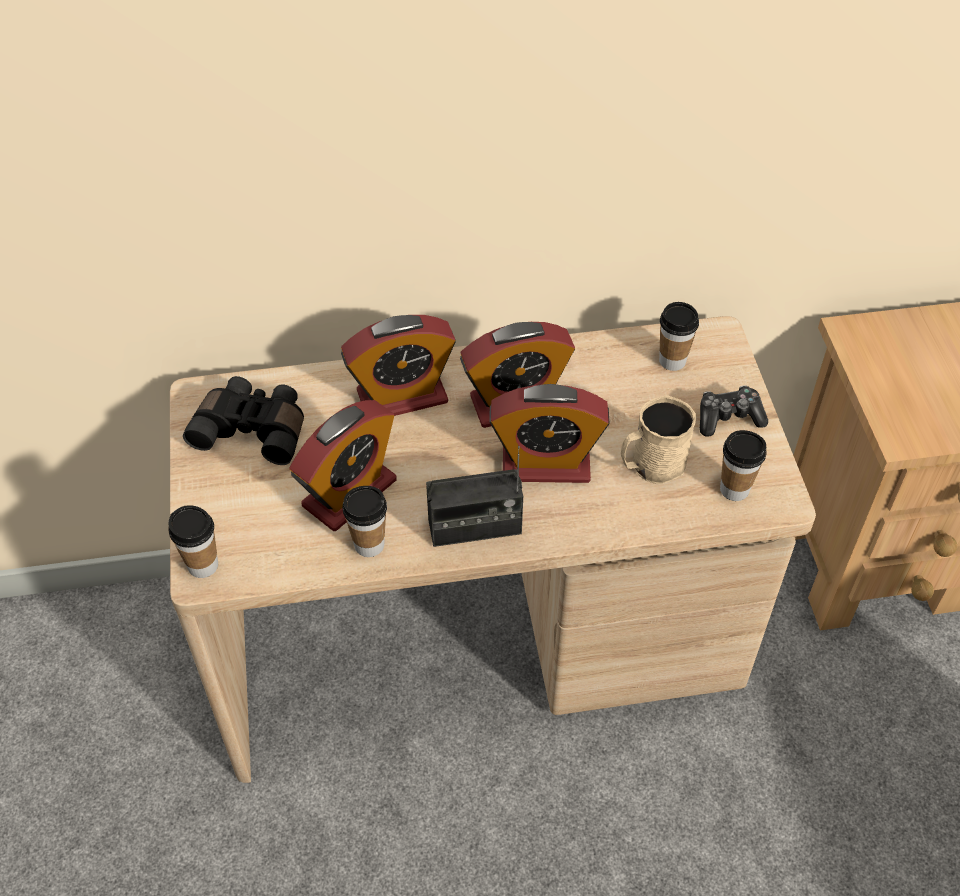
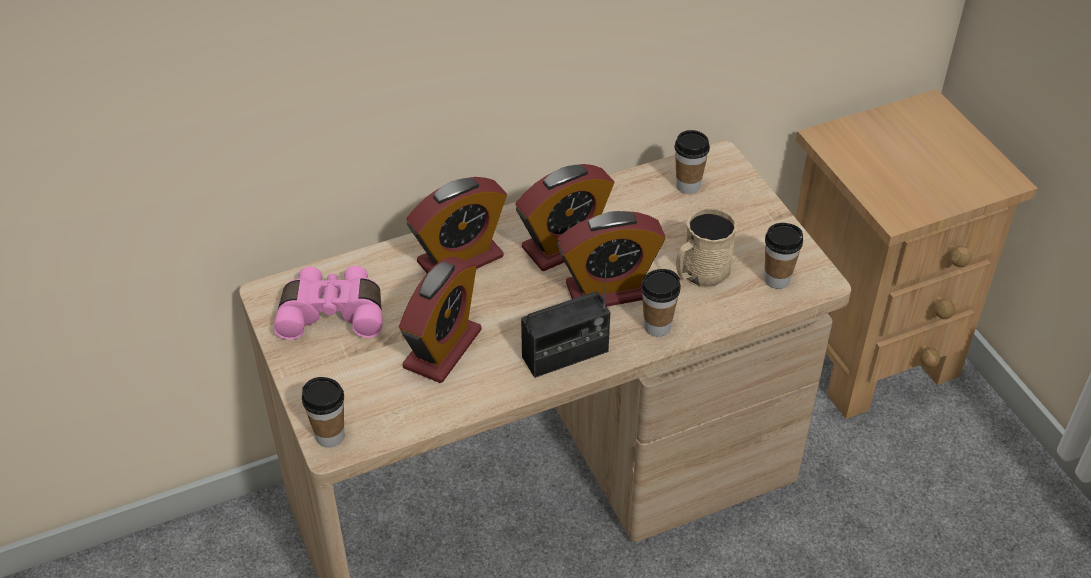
camera: 15 degrees left, 5 degrees down
black binoculars [183,376,304,465] -> pink binoculars [274,266,383,340]
cup [342,486,387,557] -> cup moved to [641,269,681,337]
game controller [700,386,768,437] -> none

